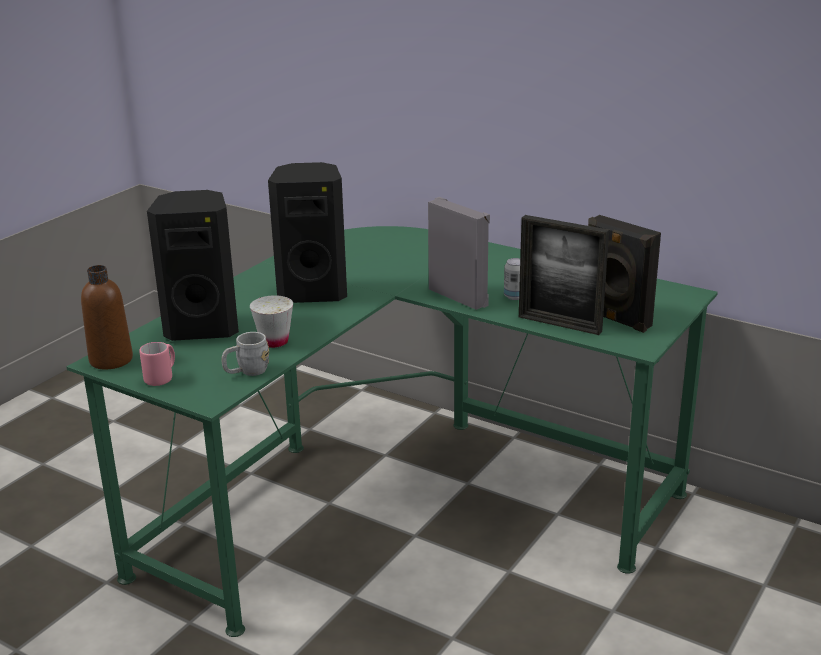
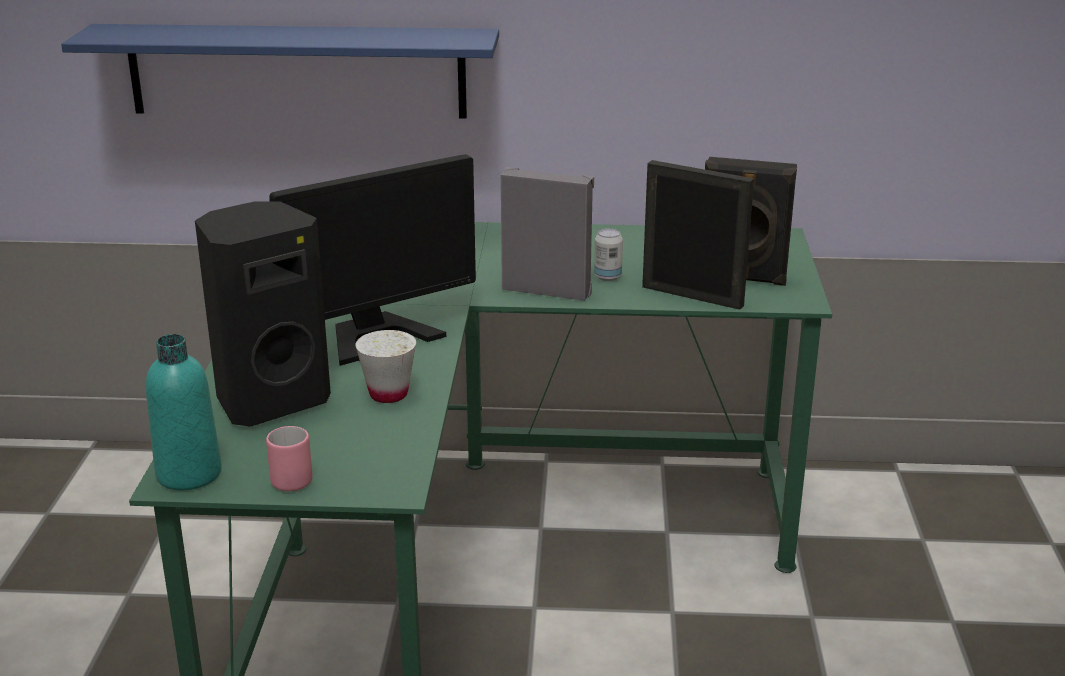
camera: 30 degrees left, 0 degrees up
brown bottle [81,265,133,369] -> turquoise bottle [146,334,222,490]
grey mug [221,332,269,376] -> none
black speaker [268,162,347,303] -> monitor [269,154,476,366]
picture frame [519,215,609,335] -> picture frame turned 150 degrees counterclockwise [642,160,754,310]
none -> blue shelf [61,24,499,119]

